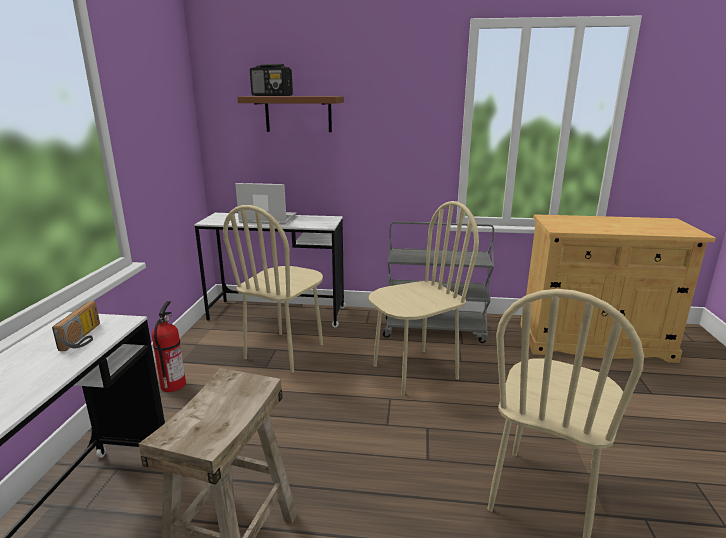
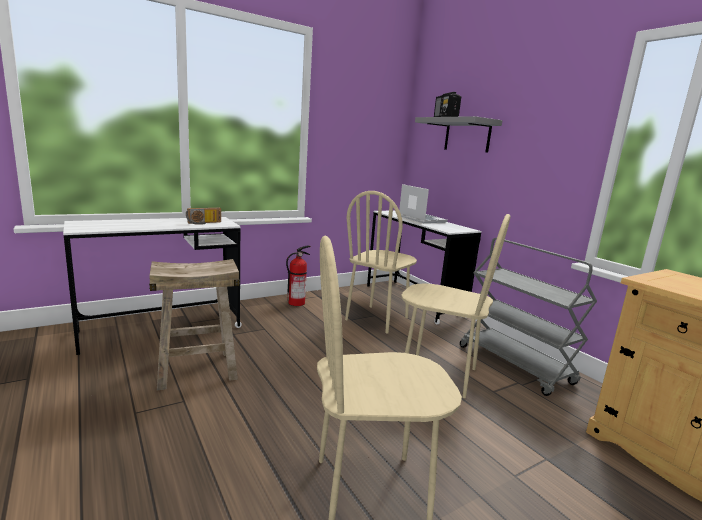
camera: 50 degrees right, 5 degrees down
beige chair [223,205,323,373] -> beige chair turned 45 degrees counterclockwise [345,191,417,334]
brown shelf [237,96,344,132] -> grey shelf [415,116,502,153]

